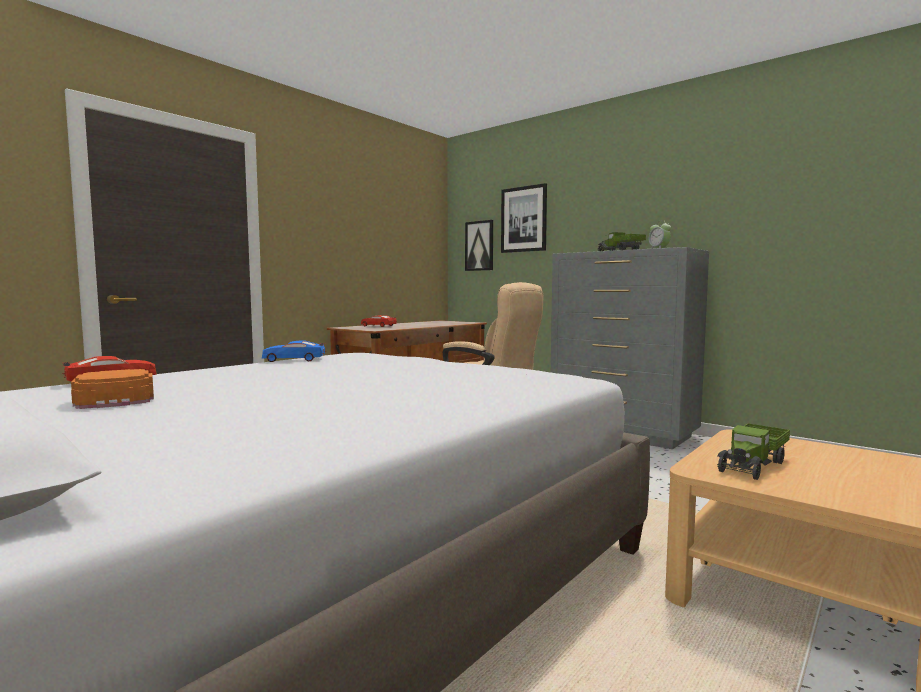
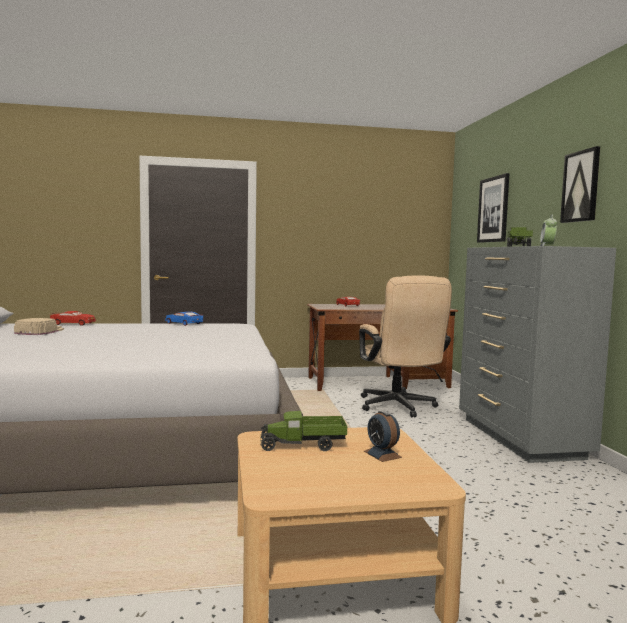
camera: 40 degrees right, 0 degrees up
orange cap [71,369,154,409] -> beige cap [14,318,64,335]
picture [465,220,493,271] -> picture moved to [560,146,600,223]
none -> alarm clock [364,411,402,462]

